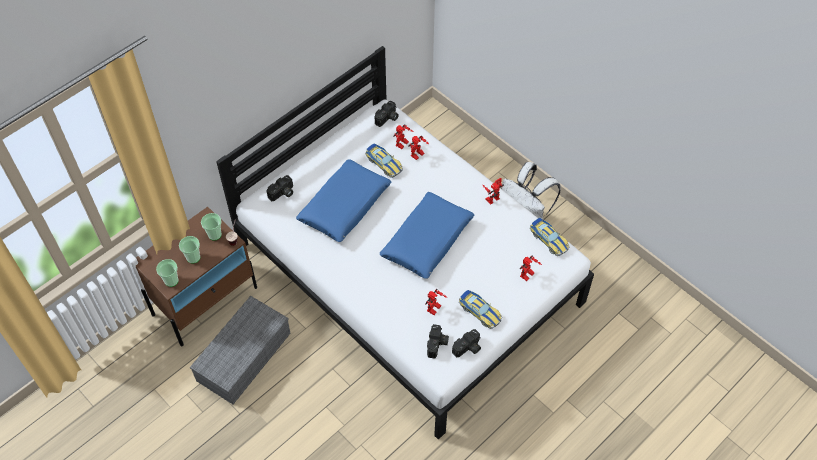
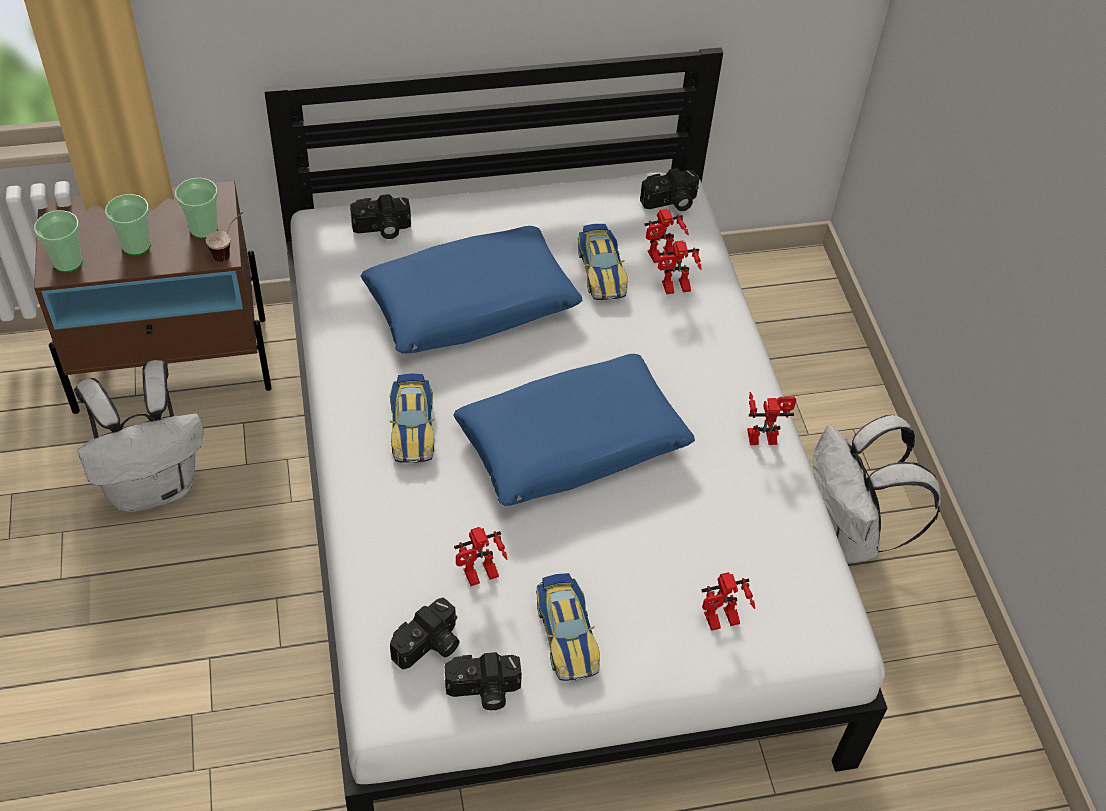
camera: 30 degrees right, 5 degrees down
grey storage box [190,296,290,404] -> white backpack [74,360,204,512]
toy car [530,218,570,256] -> toy car moved to [390,373,434,463]

